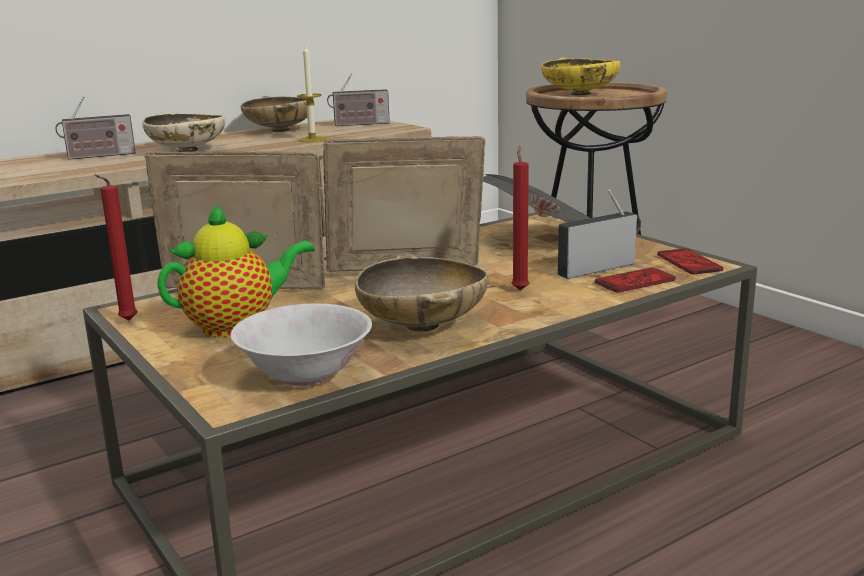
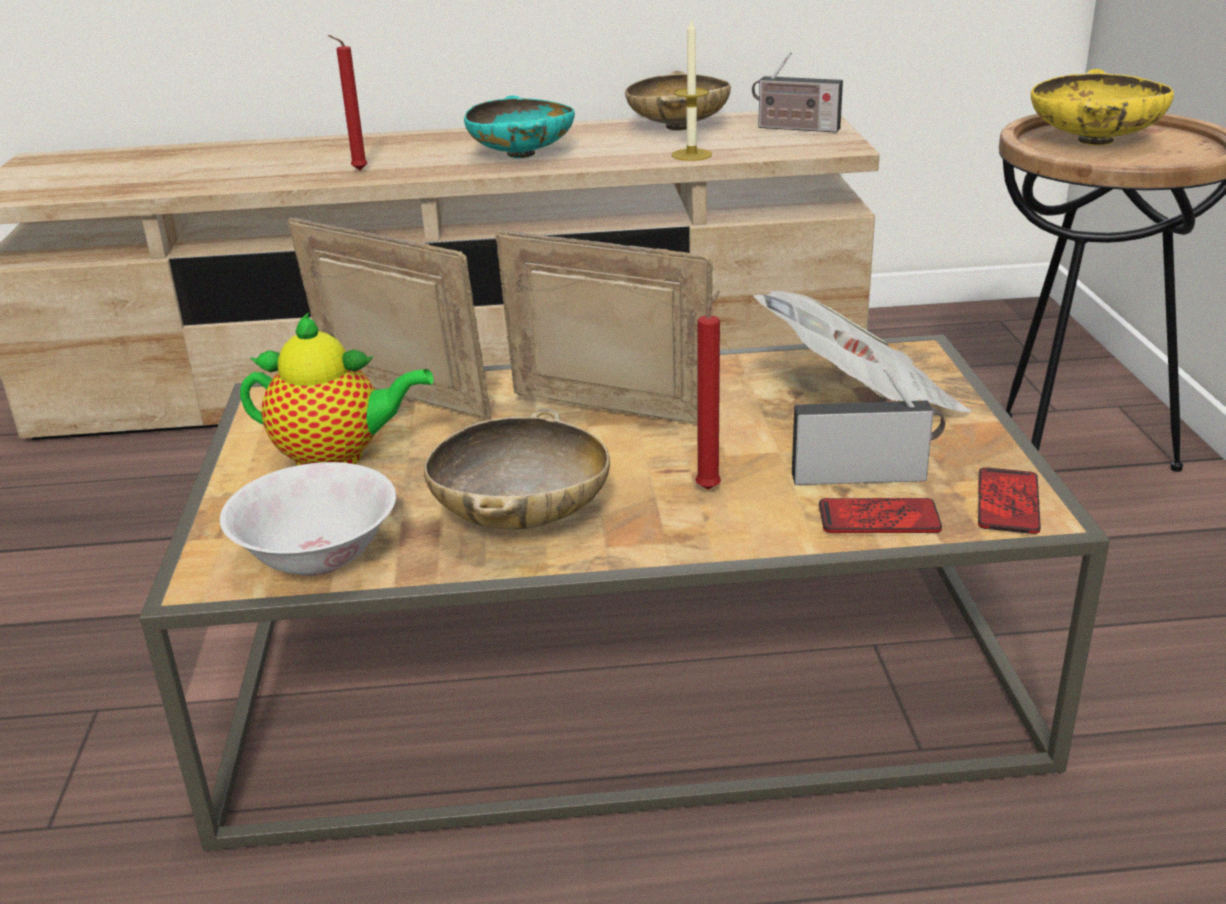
camera: 30 degrees right, 10 degrees up
radio [55,97,136,160] -> none
red candle [94,174,137,321] -> red candle moved to [328,35,367,170]
beige bowl [142,113,225,152] -> turquoise bowl [464,95,575,158]

